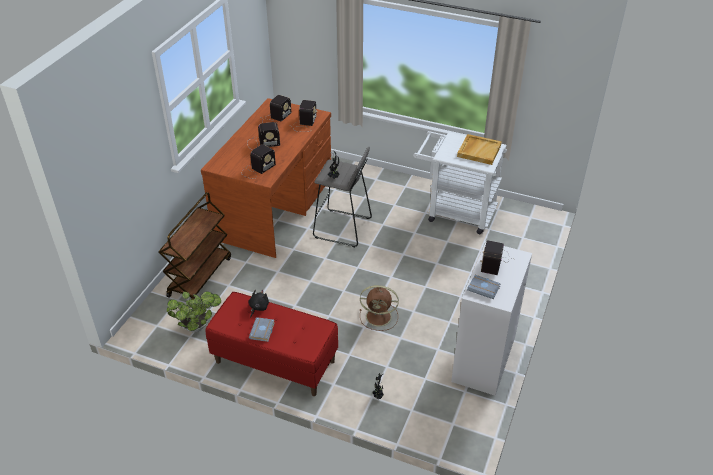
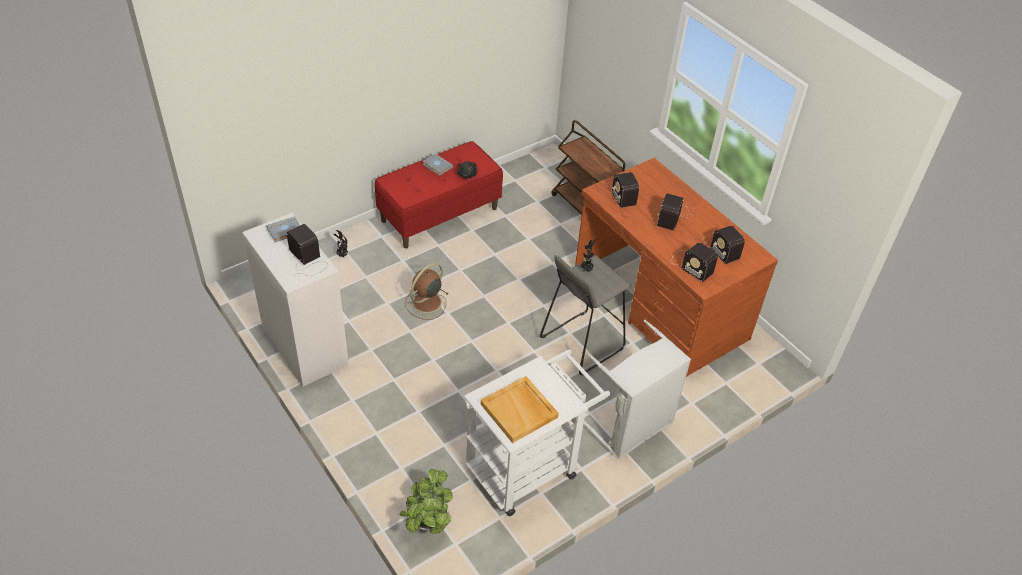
camera: 120 degrees right, 5 degrees up
potted plant [167,291,221,332] -> potted plant moved to [400,469,453,534]
none -> grey laundry basket [583,320,691,460]

